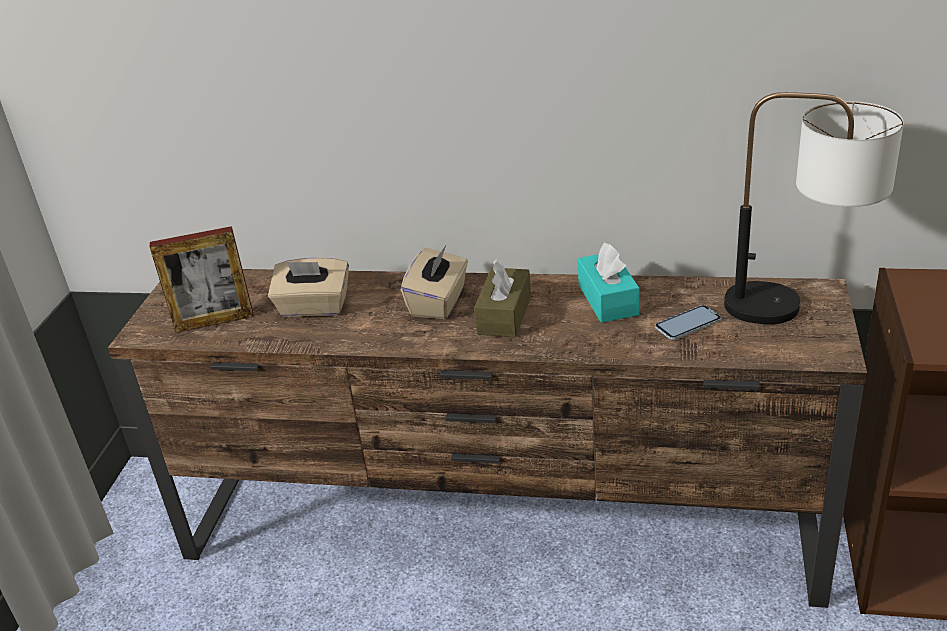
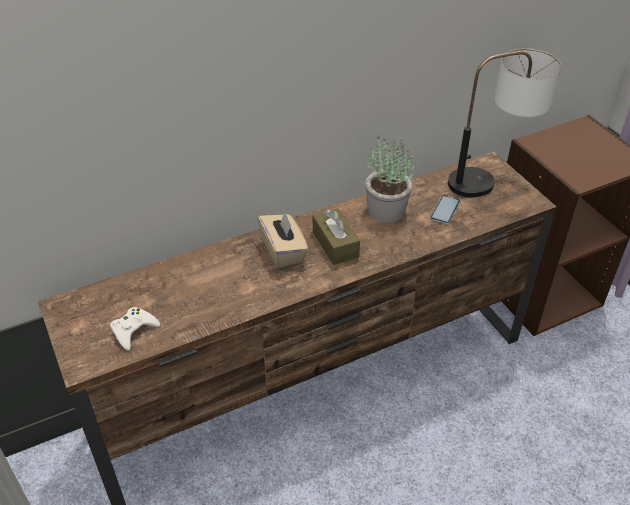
camera: 40 degrees left, 10 degrees up
picture frame [150,226,254,333] -> white game controller [110,307,160,351]
beige tissue box [268,257,349,317] -> none
turquoise tissue box [578,243,639,323] -> potted plant [365,137,414,223]

